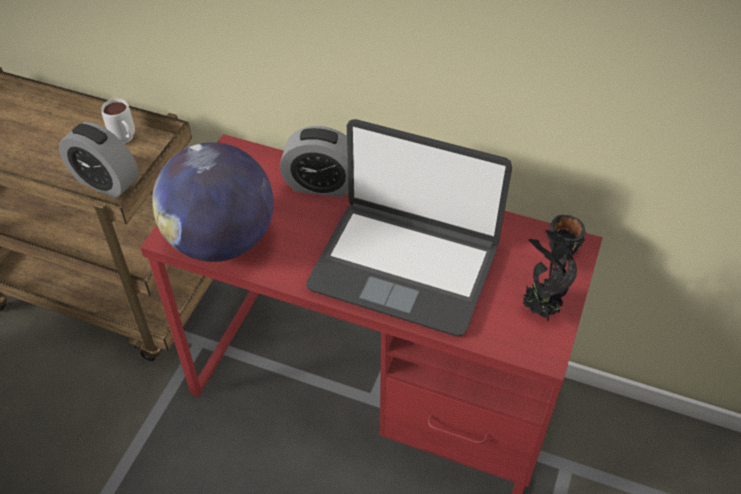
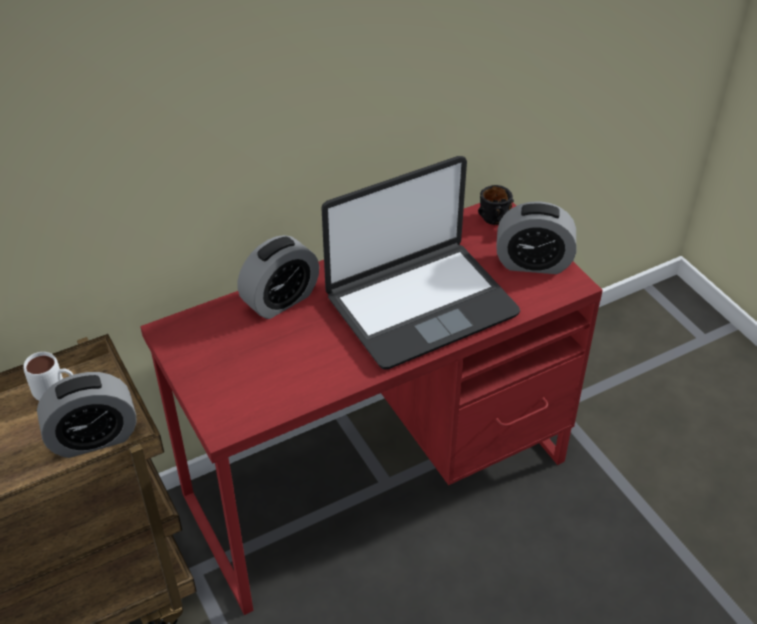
camera: 50 degrees left, 5 degrees down
globe [152,142,273,262] -> none
potted plant [523,230,577,322] -> alarm clock [496,201,576,274]

